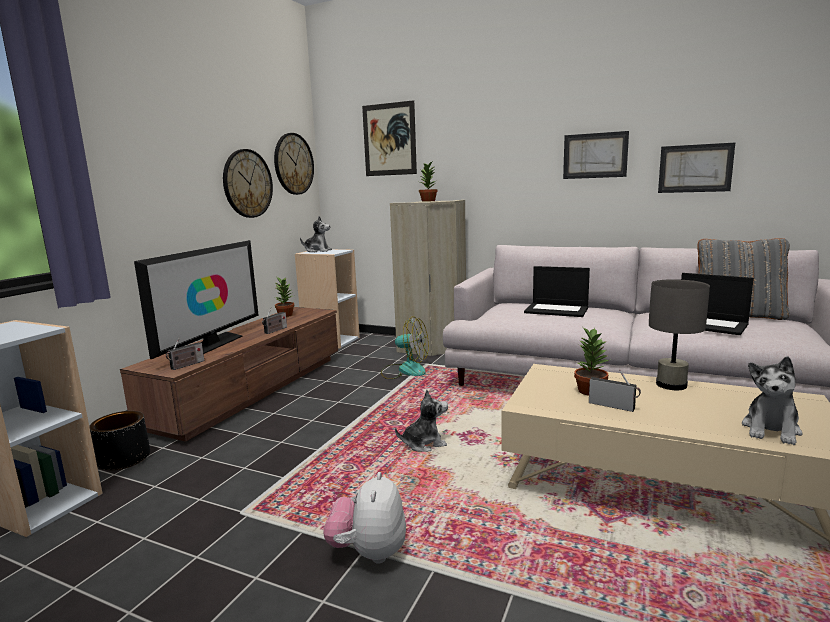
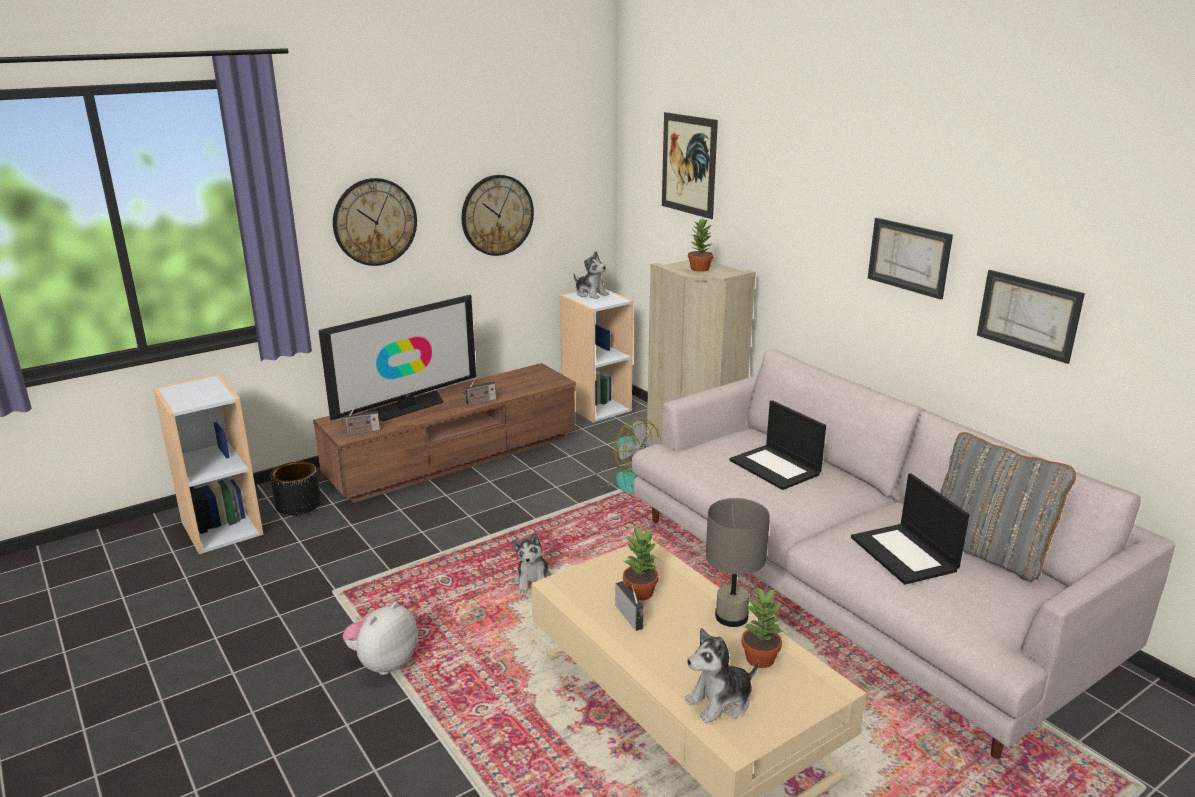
camera: 30 degrees right, 10 degrees up
wall clock [274,133,314,195] -> wall clock moved to [333,178,417,266]
potted plant [275,276,294,317] -> potted plant moved to [741,587,785,668]
plush toy [395,390,448,452] -> plush toy turned 75 degrees clockwise [511,533,551,593]

